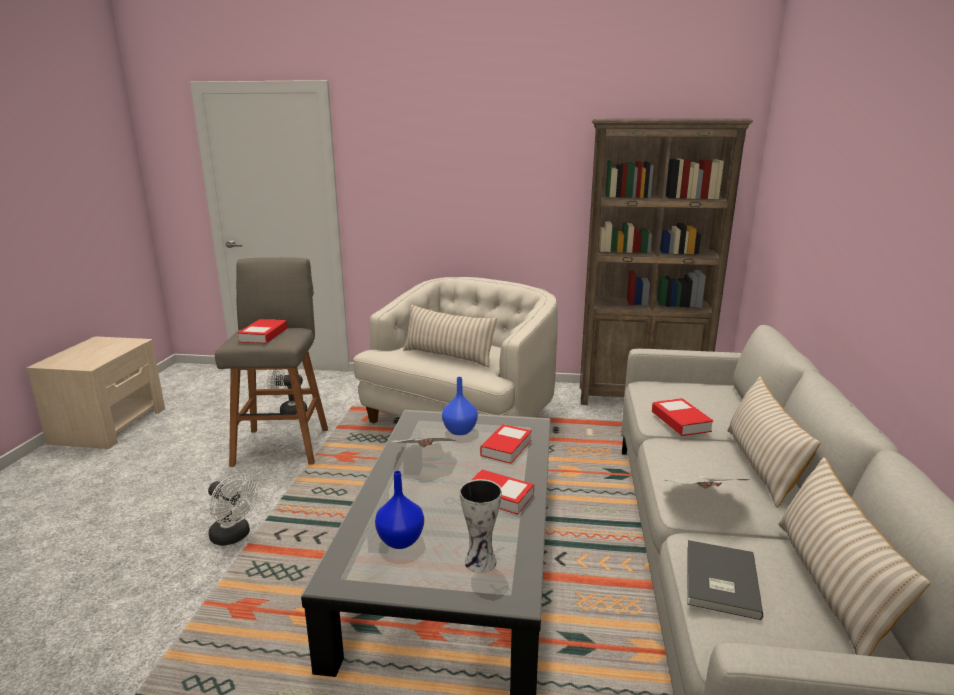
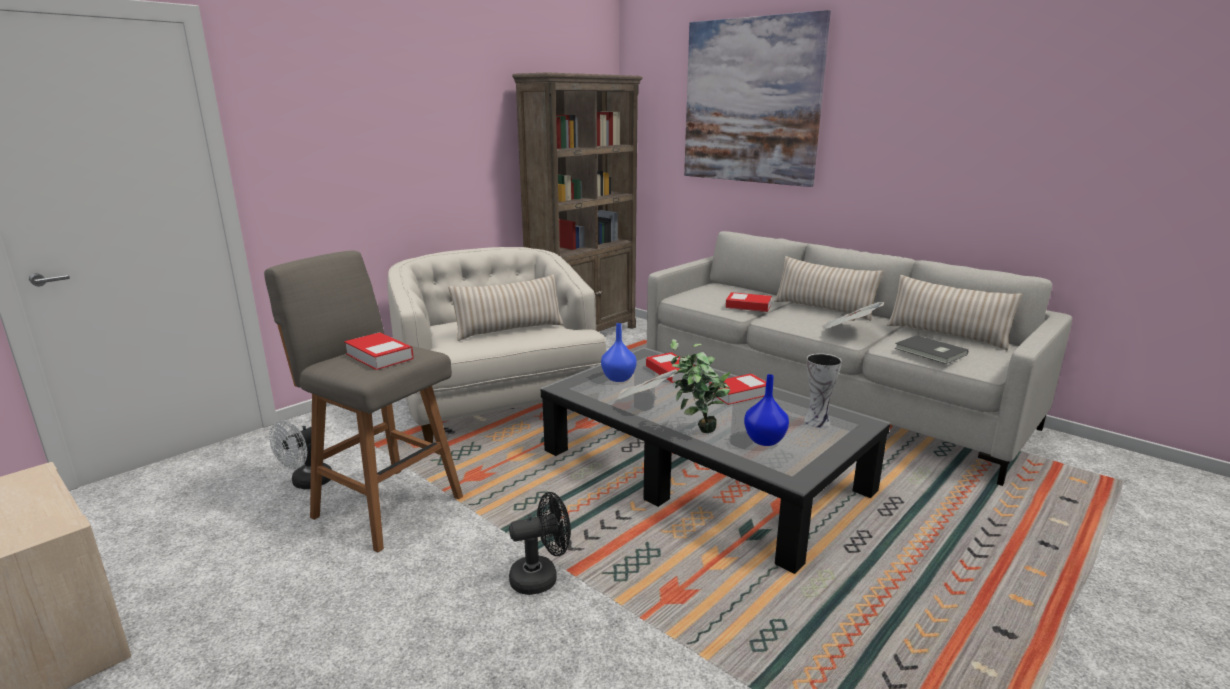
camera: 55 degrees left, 0 degrees up
white fan [208,474,258,546] -> black fan [509,492,571,595]
none -> potted plant [670,339,731,433]
none -> picture [684,10,831,187]

